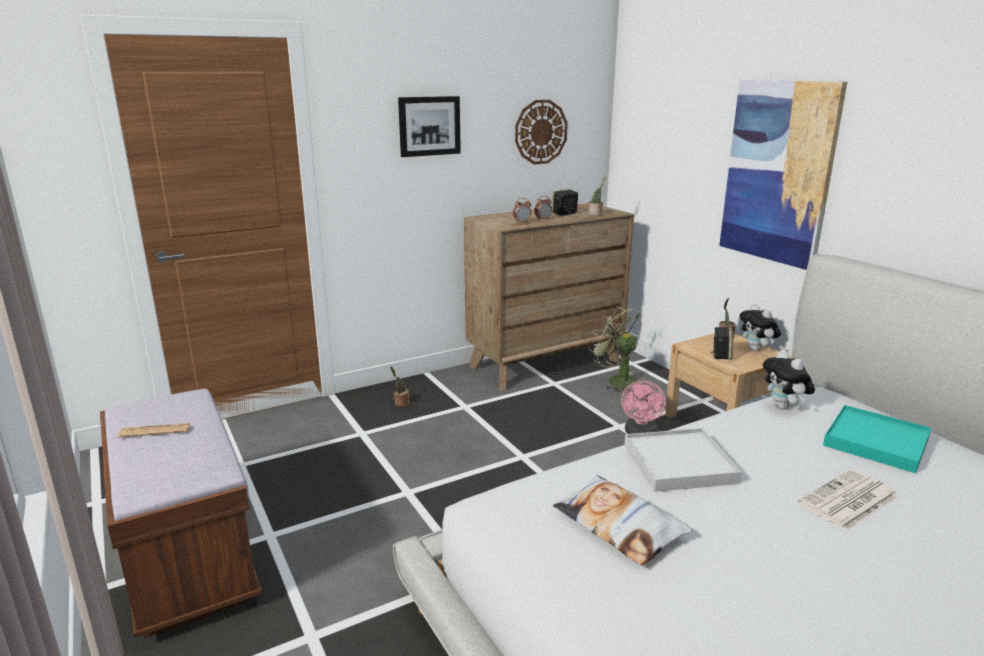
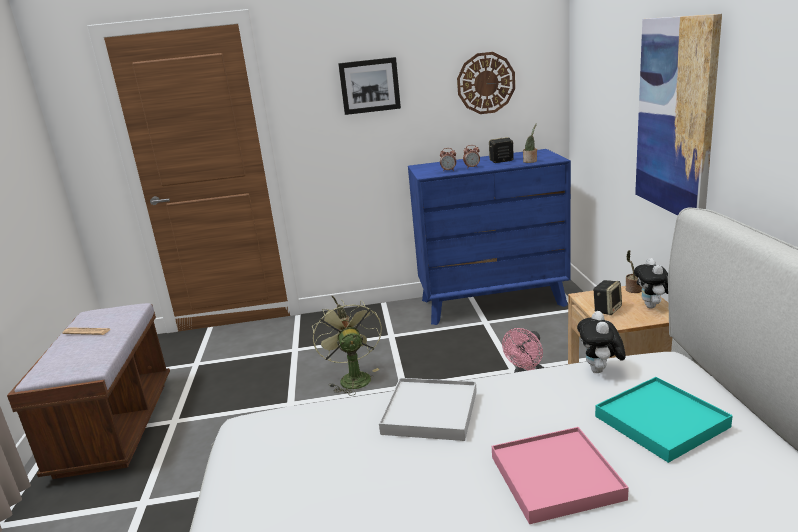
camera: 25 degrees right, 0 degrees up
brown dresser [464,203,634,391] -> blue dresser [408,149,571,325]
pillow [553,475,691,566] -> none
green fan [589,307,642,392] -> green fan moved to [312,300,382,396]
newspaper [798,469,899,531] -> pink tray [492,427,629,524]

